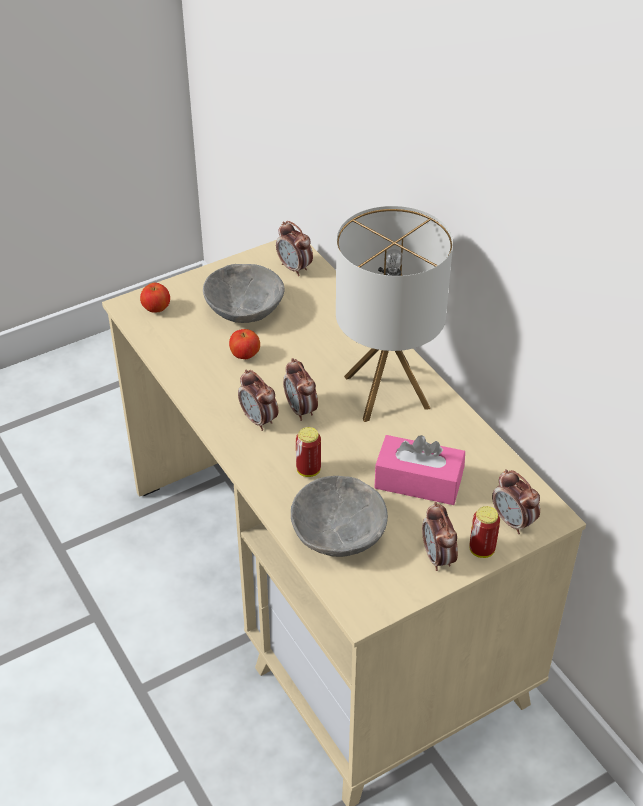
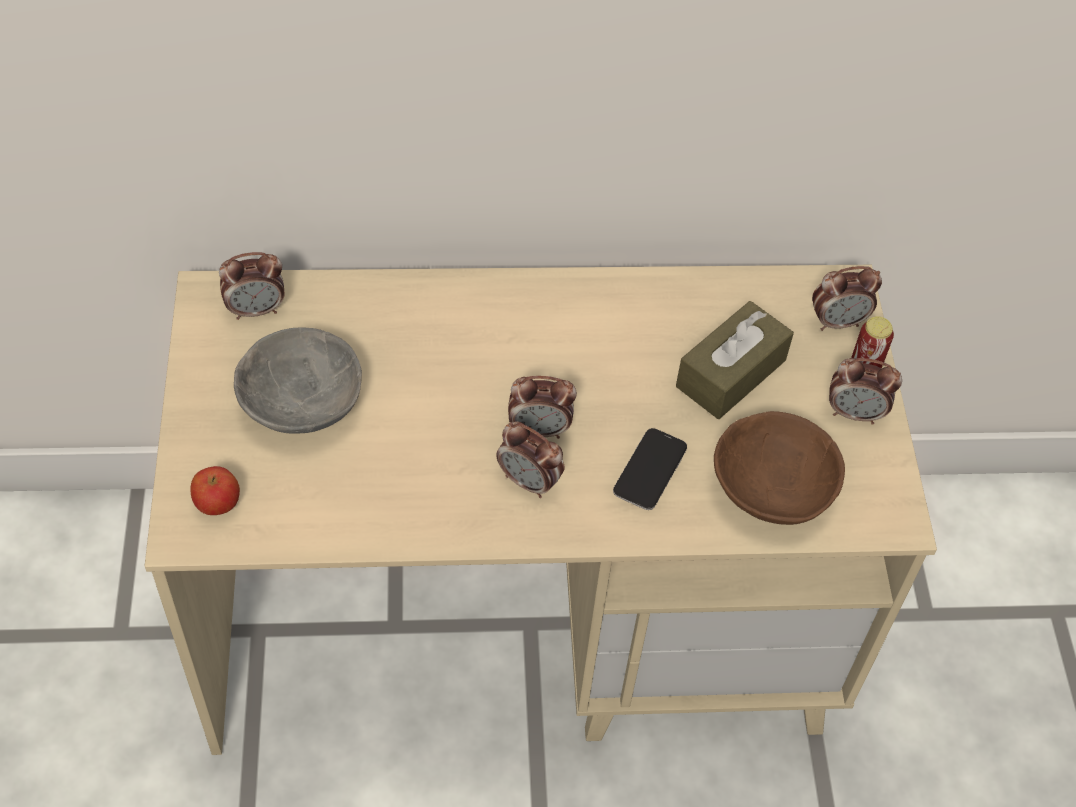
camera: 65 degrees left, 10 degrees up
apple [229,329,260,359] -> none
alarm clock [238,370,278,431] -> alarm clock turned 45 degrees clockwise [496,422,564,498]
grey bowl [291,476,388,557] -> brown bowl [714,411,845,525]
can [296,427,321,477] -> phone [613,428,687,510]
table lamp [336,206,453,422] -> none
pink tissue box [374,435,465,505] -> brown tissue box [676,301,794,419]

